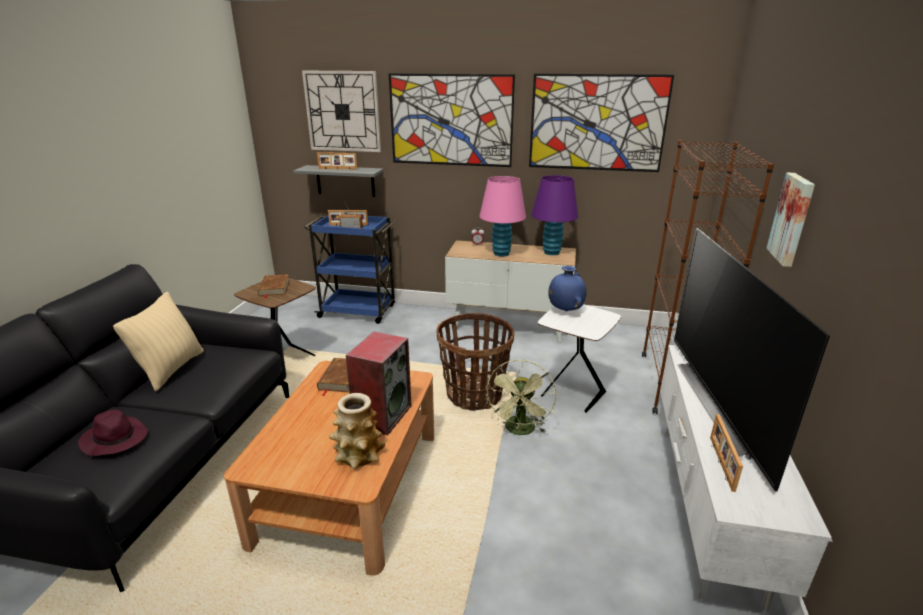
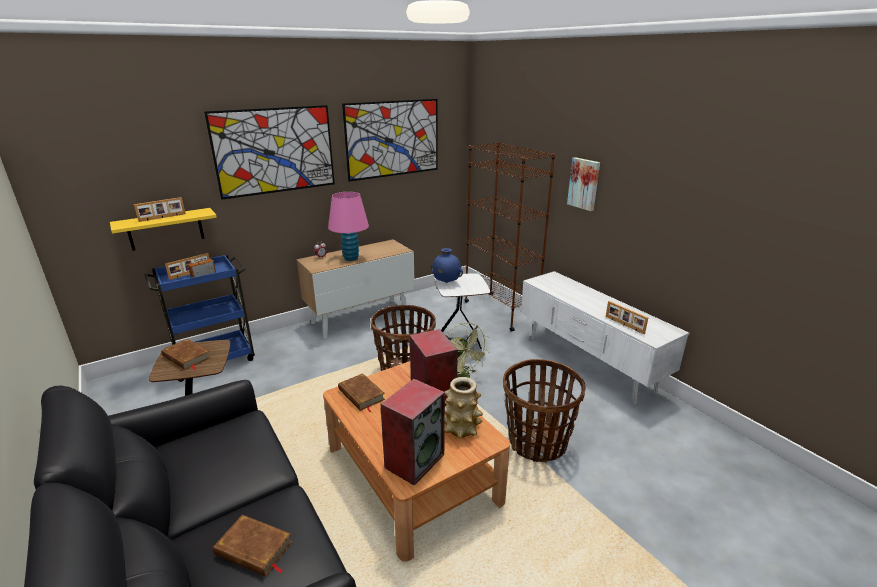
camera: 45 degrees left, 0 degrees up
purple hat [78,409,148,456] -> brown book [213,515,293,577]
beige pillow [113,292,204,391] -> none
grey shelf [293,165,384,197] -> yellow shelf [110,208,217,251]
wall clock [302,71,381,152] -> none
purple table lamp [531,175,578,255] -> none
television [674,228,830,492] -> none
none -> speaker [380,379,445,485]
none -> basket [503,359,586,462]

